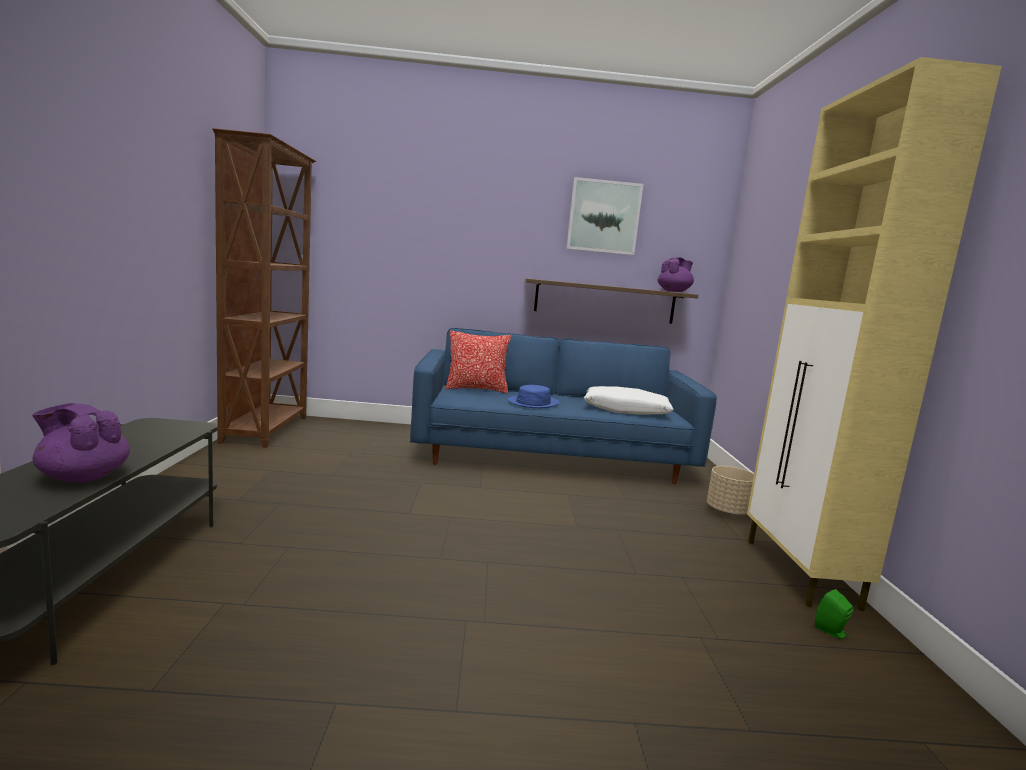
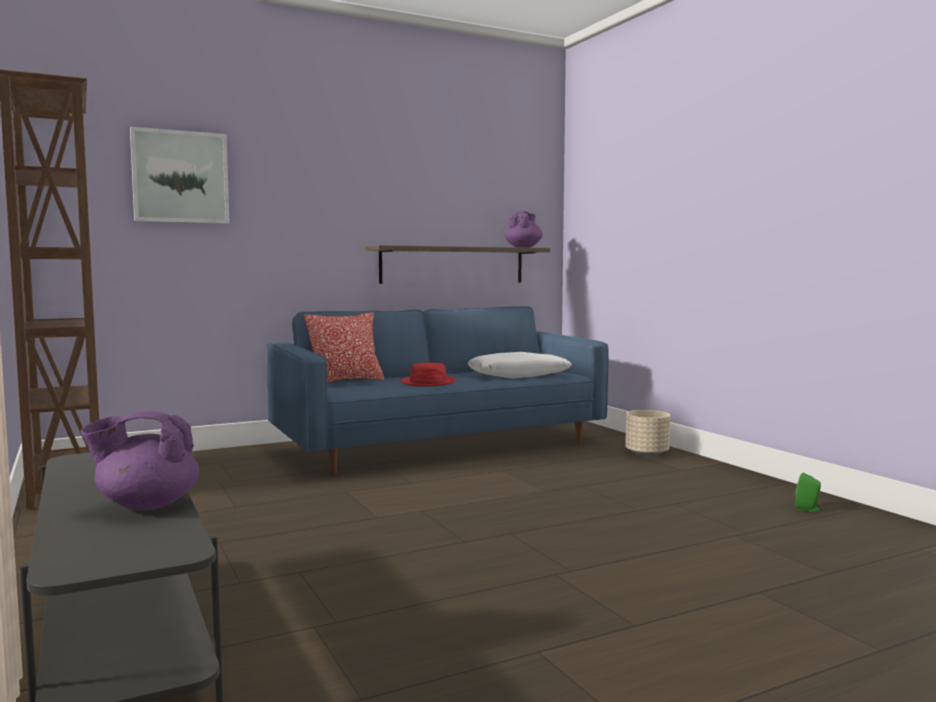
camera: 25 degrees left, 5 degrees down
blue hat [508,385,559,408] -> red hat [401,362,456,386]
picture [566,177,643,255] -> picture moved to [130,127,230,224]
beige cabinet [747,57,1002,611] -> none

